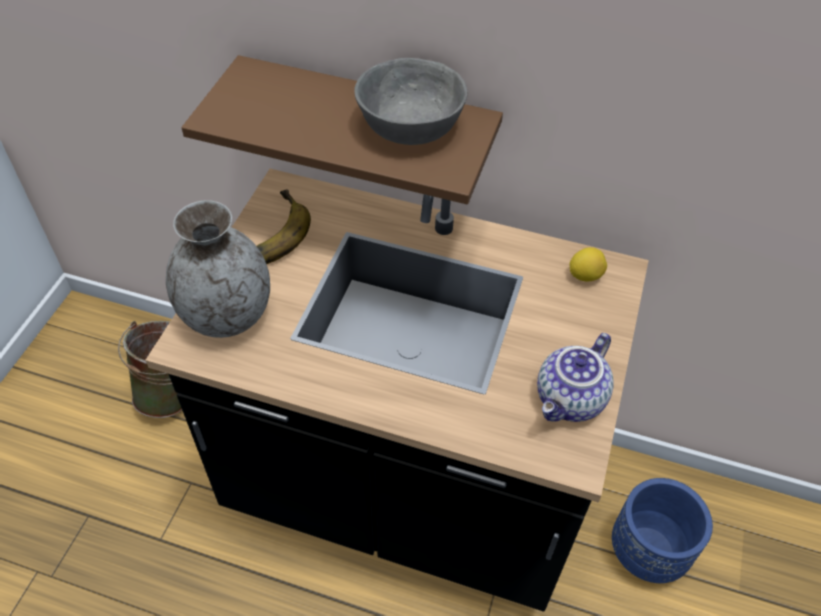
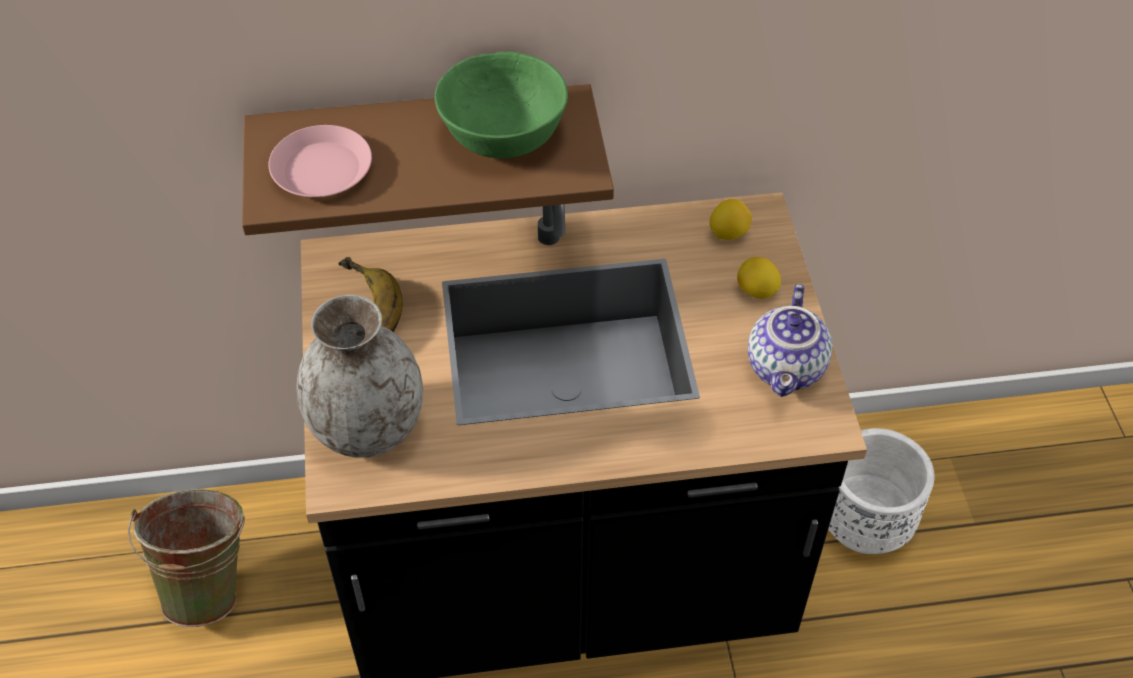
camera: 25 degrees left, 0 degrees up
grey bowl [354,58,467,145] -> green bowl [435,52,568,158]
blue planter [612,478,713,583] -> white planter [828,428,934,554]
none -> pink plate [269,125,372,197]
none -> lemon [737,257,781,299]

